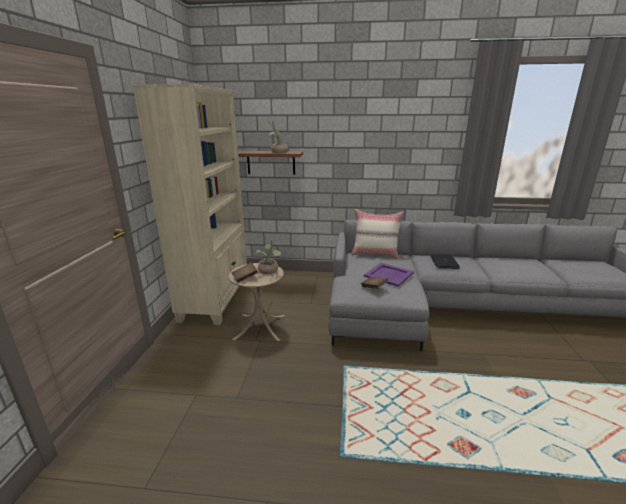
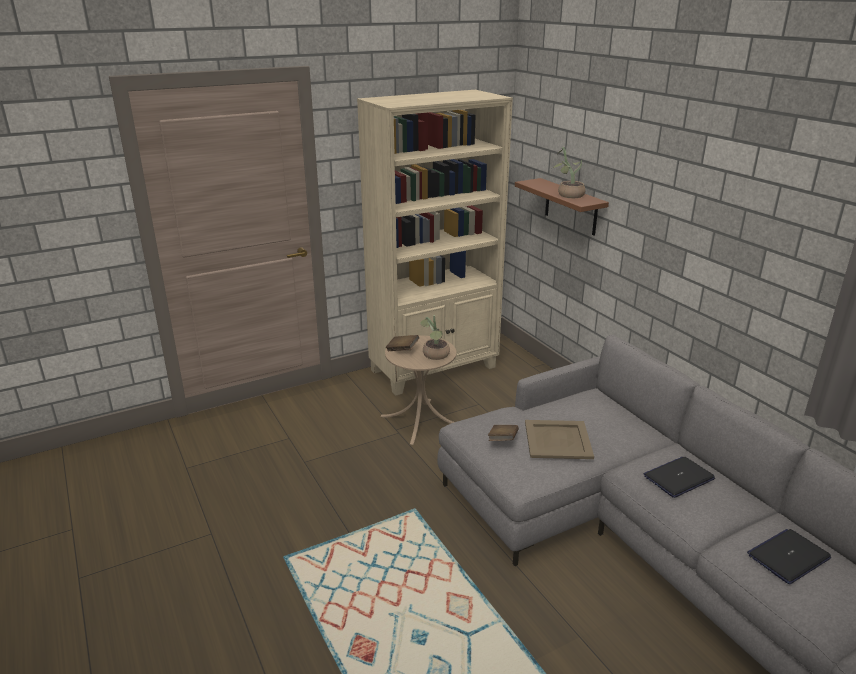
camera: 55 degrees right, 5 degrees up
beige pillow [351,209,403,259] -> none
purple tray [364,263,414,287] -> beige tray [525,420,594,459]
none -> laptop [747,529,831,584]

